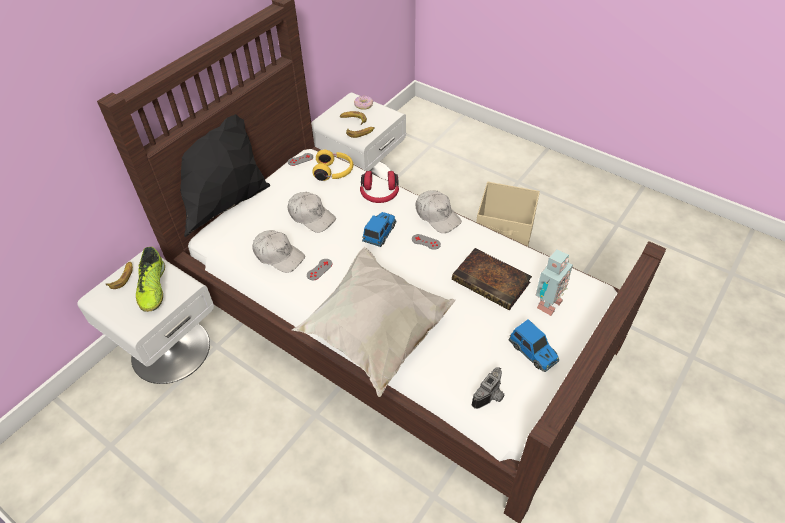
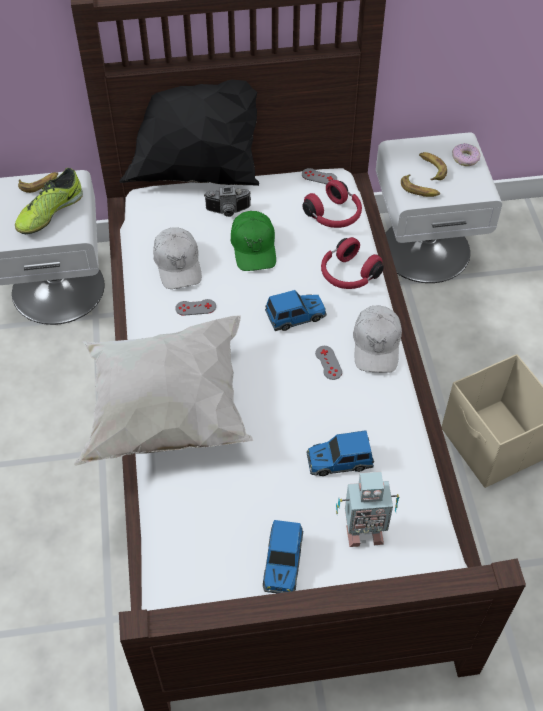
camera: 45 degrees right, 5 degrees up
white cap [288,192,336,233] -> green cap [230,211,276,271]
yellow headphones [312,150,353,181] -> red headphones [302,180,362,228]
book [452,248,532,310] -> toy car [306,431,374,476]
camera [472,367,504,409] -> camera moved to [204,186,251,217]

